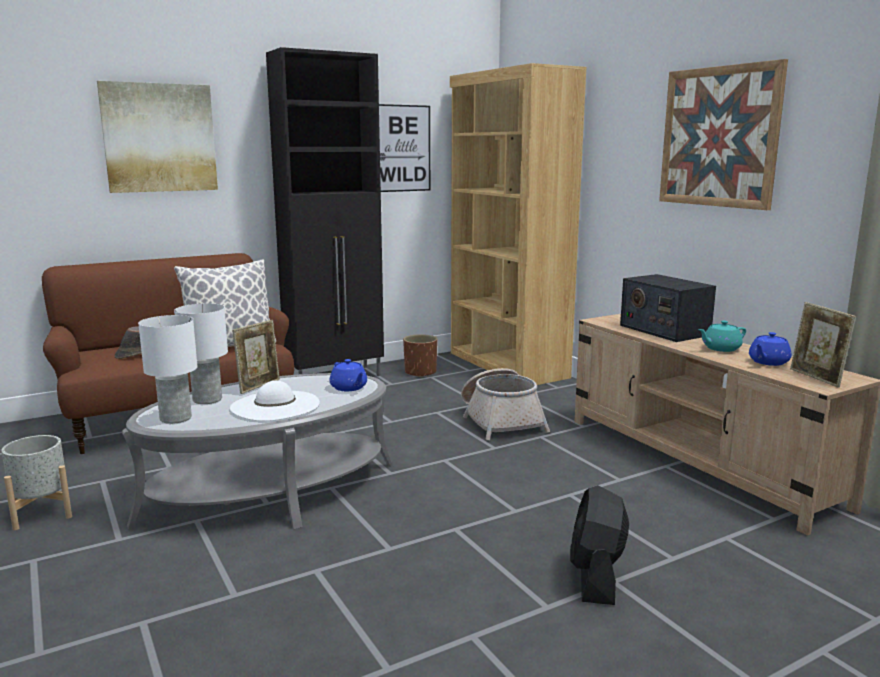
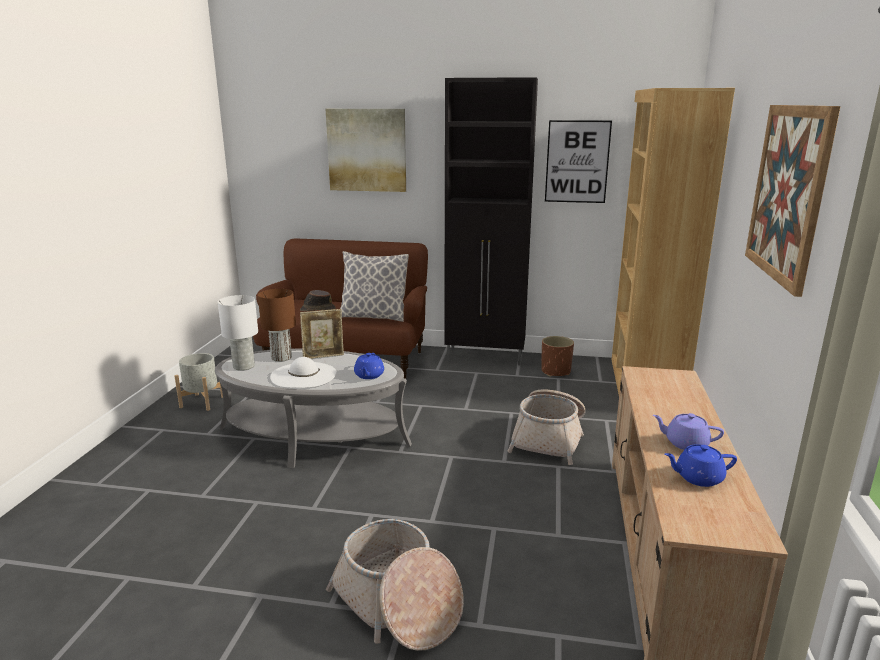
camera: 40 degrees right, 5 degrees up
white table lamp [174,303,228,404] -> brown table lamp [258,289,296,362]
black fan [570,485,629,605] -> basket [326,519,464,651]
radio [620,274,716,342] -> none
turquoise teapot [698,321,746,352] -> purple teapot [653,413,724,450]
picture frame [790,302,856,387] -> none

